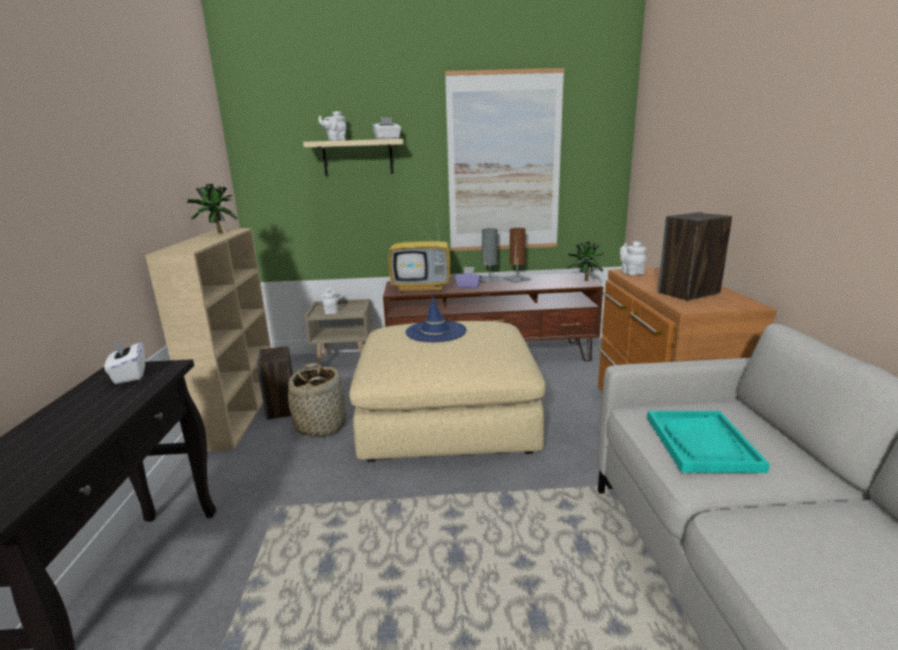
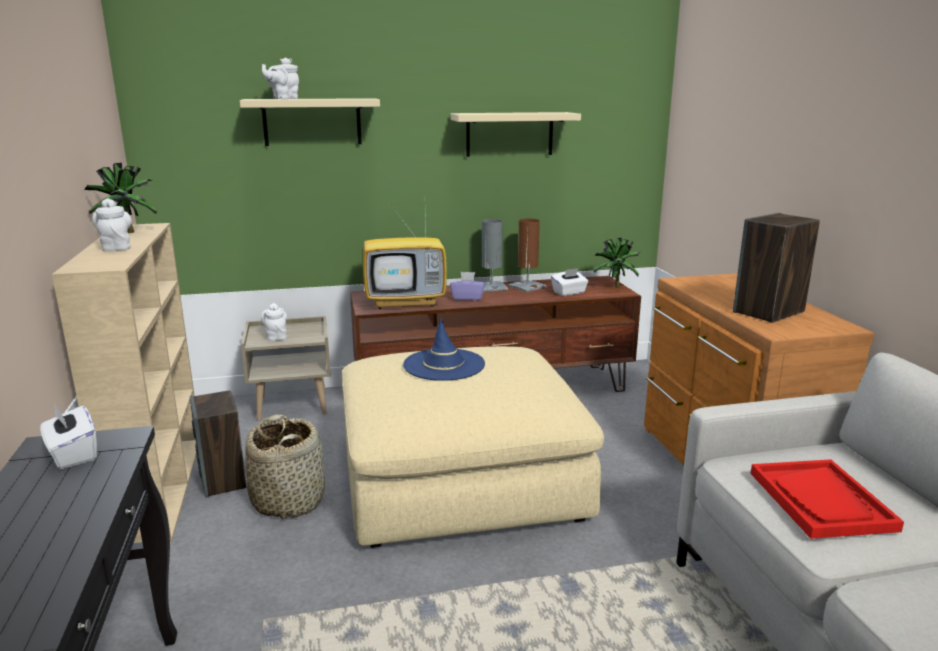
camera: 10 degrees left, 0 degrees up
white tissue box [372,117,401,139] -> white tissue box moved to [551,268,589,296]
picture [445,68,564,251] -> beige shelf [451,112,581,157]
white teapot [620,241,646,275] -> white teapot moved to [92,198,132,251]
turquoise tray [647,411,770,473] -> red tray [750,459,904,539]

